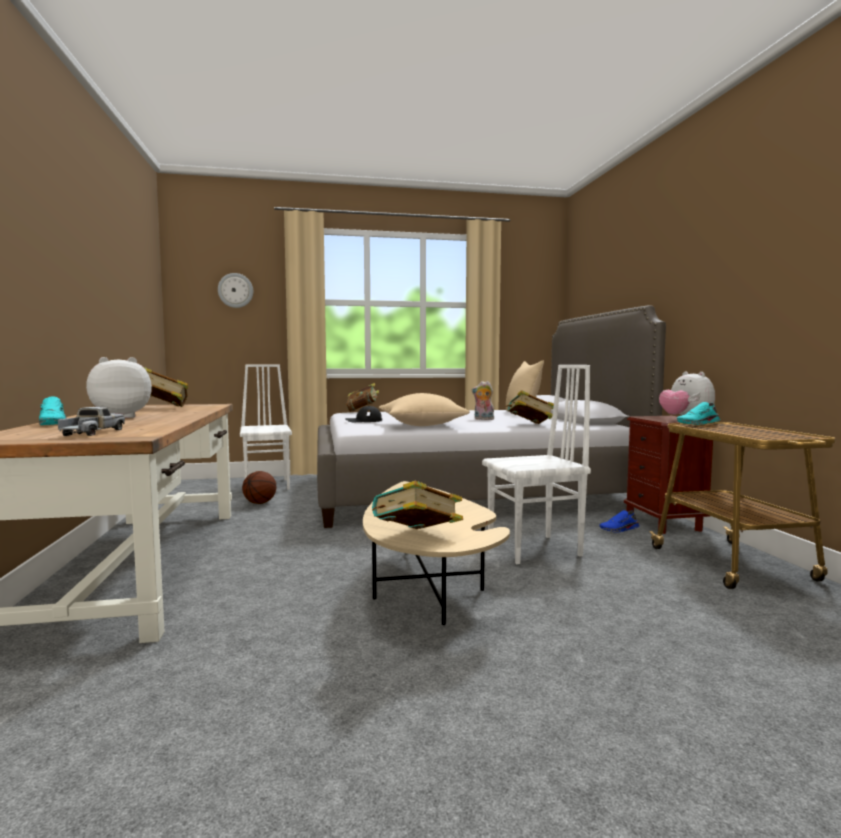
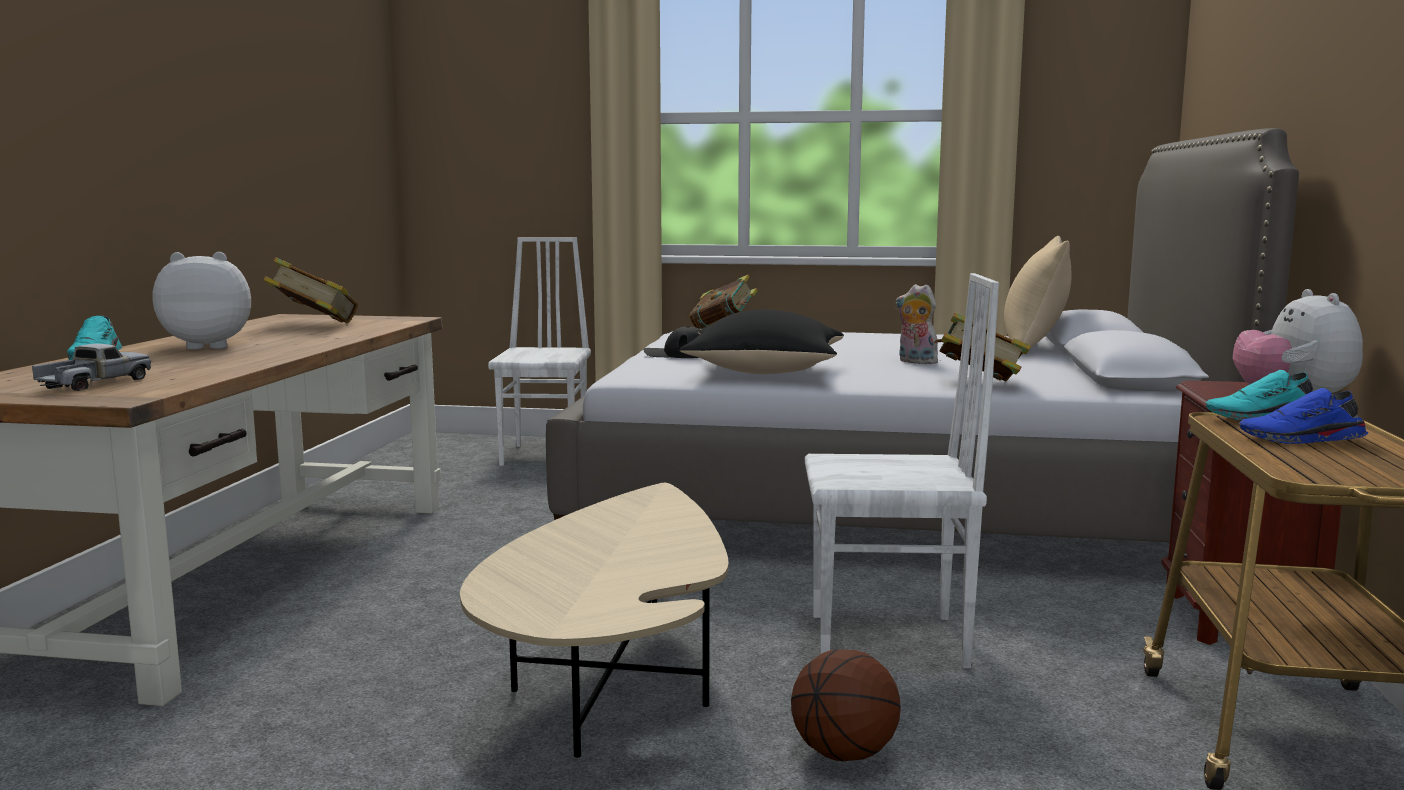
camera: 20 degrees right, 5 degrees up
wall clock [218,273,253,308] -> none
basketball [242,471,277,504] -> basketball moved to [791,649,901,761]
book [372,481,463,529] -> none
beige pillow [379,393,470,426] -> black pillow [679,309,844,374]
blue shoe [599,510,640,533] -> blue shoe moved to [1239,388,1369,444]

